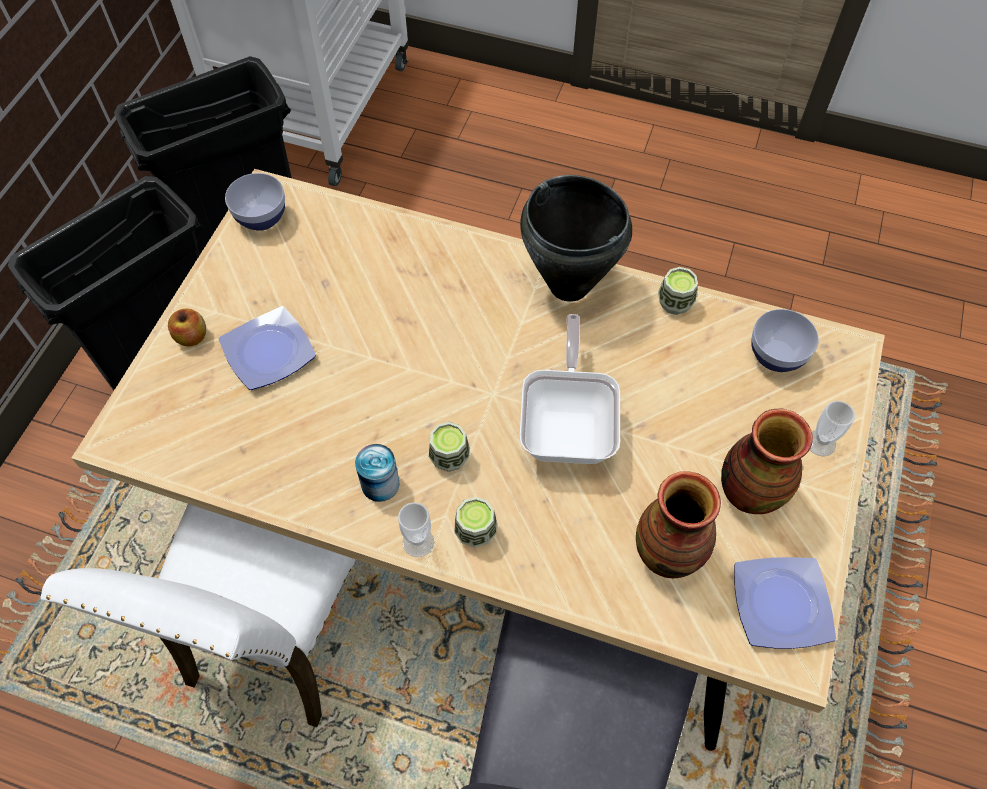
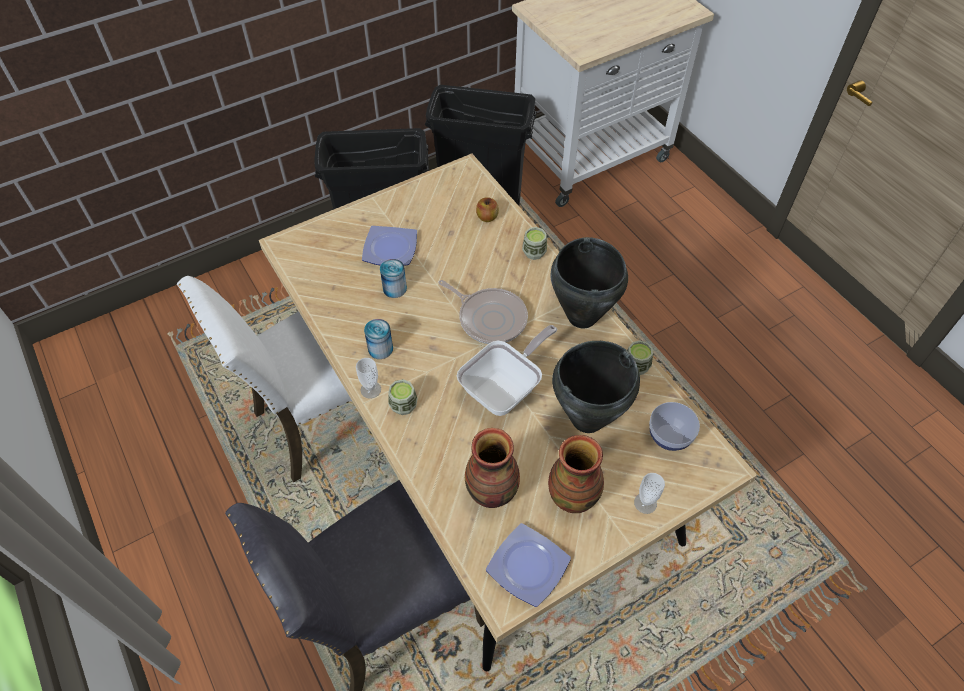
camera: 40 degrees right, 5 degrees down
apple [168,308,206,346] -> apple moved to [476,197,499,222]
bowl [225,173,285,231] -> none
cup [429,422,469,472] -> cup moved to [522,227,547,260]
none -> can [380,259,407,298]
none -> frying pan [438,280,528,344]
none -> black cooking pot [552,341,640,433]

